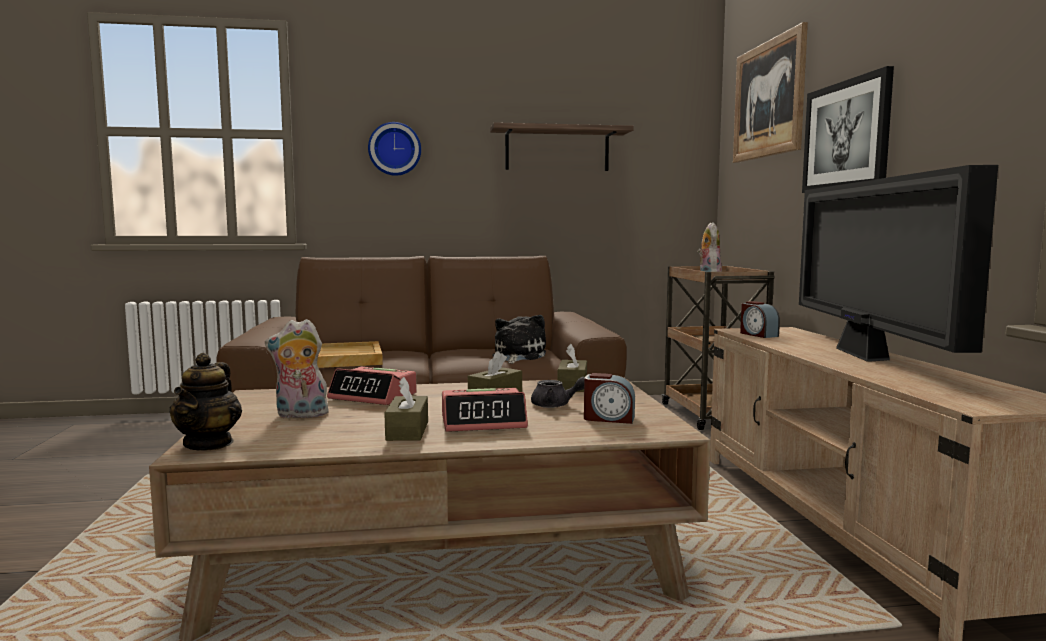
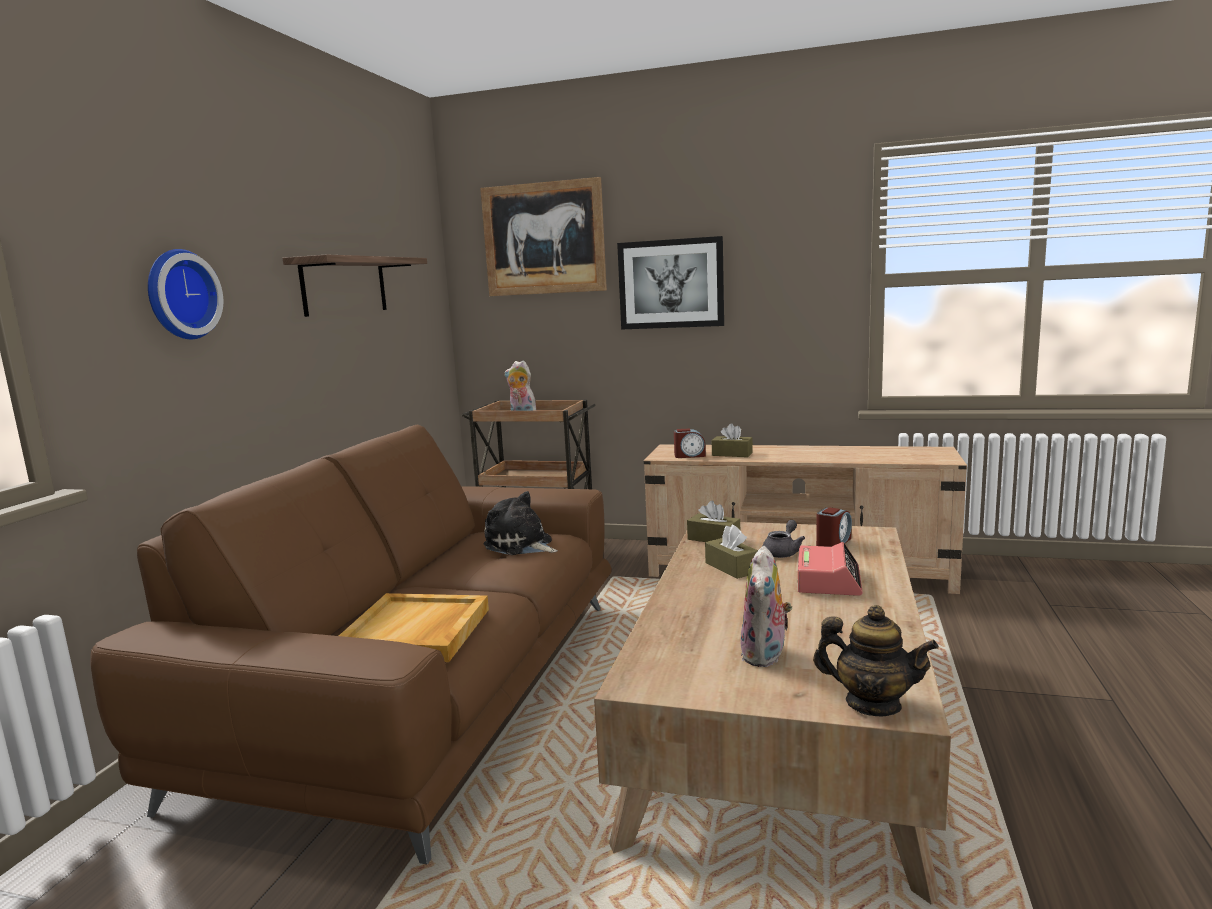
camera: 65 degrees left, 5 degrees up
alarm clock [327,367,417,405] -> none
brown tissue box [384,377,428,441] -> brown tissue box moved to [712,423,753,457]
television [799,165,998,362] -> none

